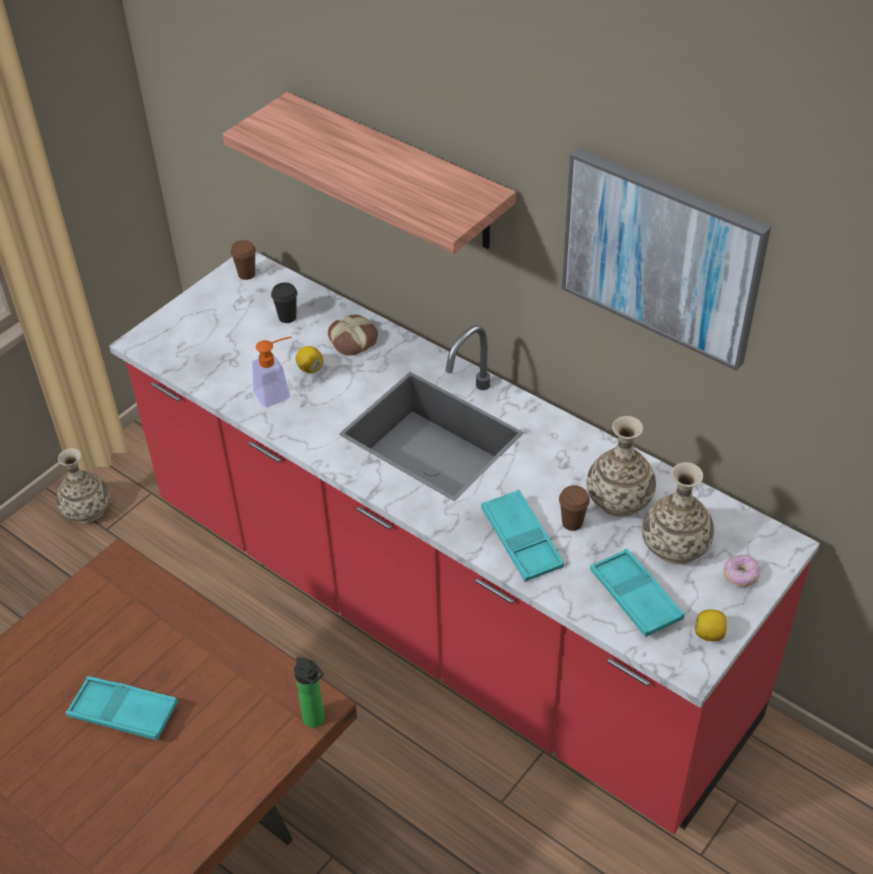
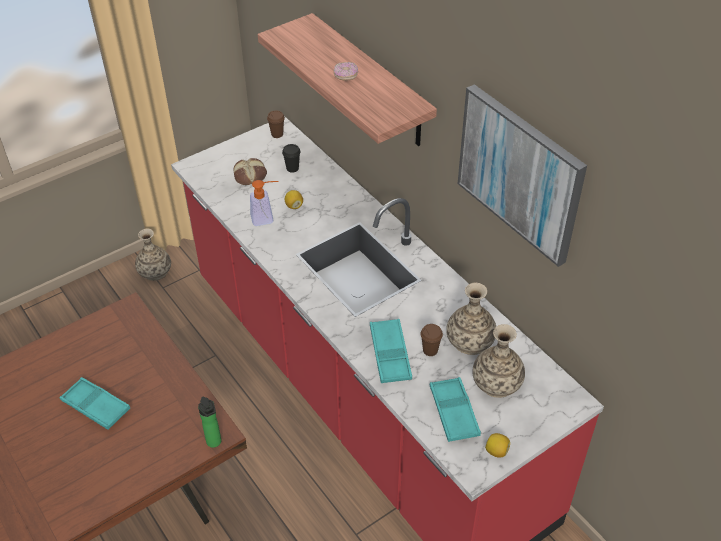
camera: 15 degrees right, 0 degrees up
bread [328,315,378,356] -> bread moved to [233,158,267,185]
donut [723,555,760,587] -> donut moved to [333,62,358,81]

